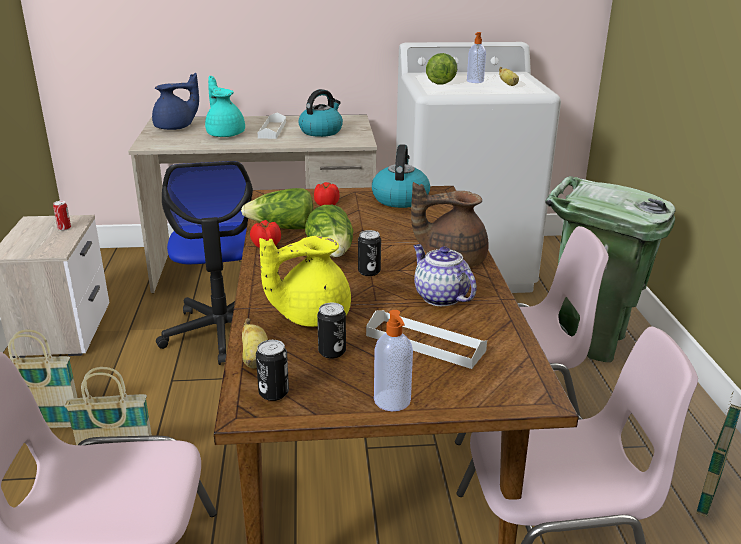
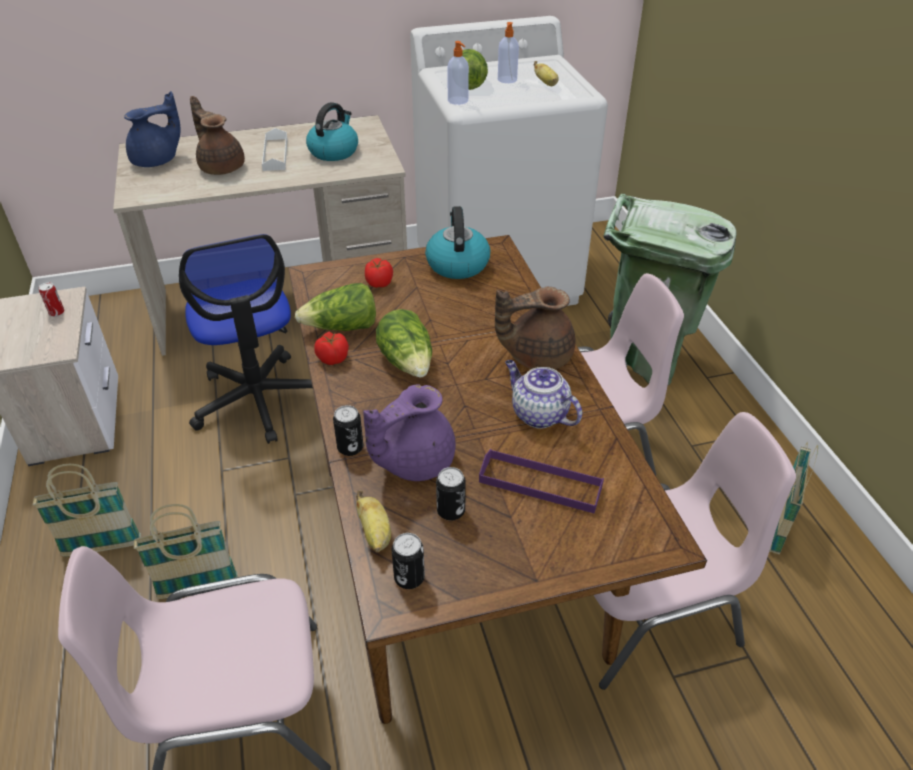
camera: 10 degrees left, 15 degrees up
turquoise teapot [205,76,245,137] -> brown teapot [190,96,245,175]
yellow teapot [259,236,351,327] -> purple teapot [363,384,456,481]
can [358,230,381,276] -> can moved to [333,405,363,456]
white tray [366,310,487,369] -> purple tray [479,449,604,513]
soap dispenser [374,310,413,411] -> soap dispenser moved to [447,41,469,105]

